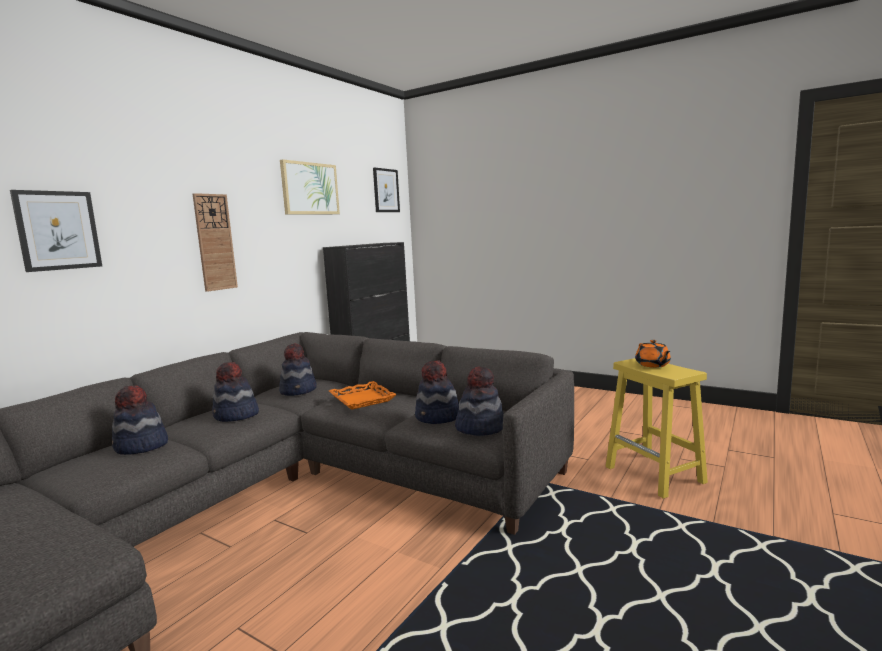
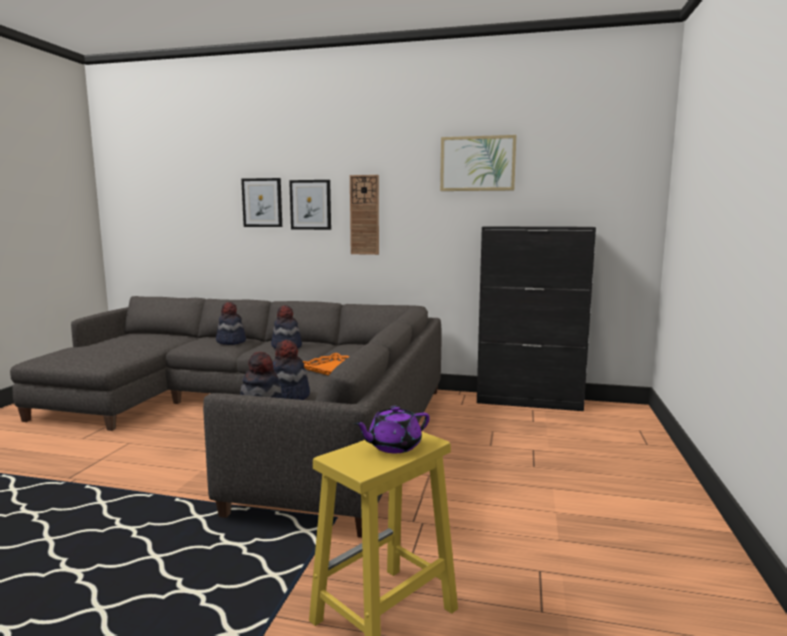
camera: 70 degrees right, 0 degrees up
hat [279,343,317,396] -> none
picture [373,167,400,212] -> picture moved to [289,180,331,230]
orange teapot [635,340,671,368] -> purple teapot [353,406,430,453]

